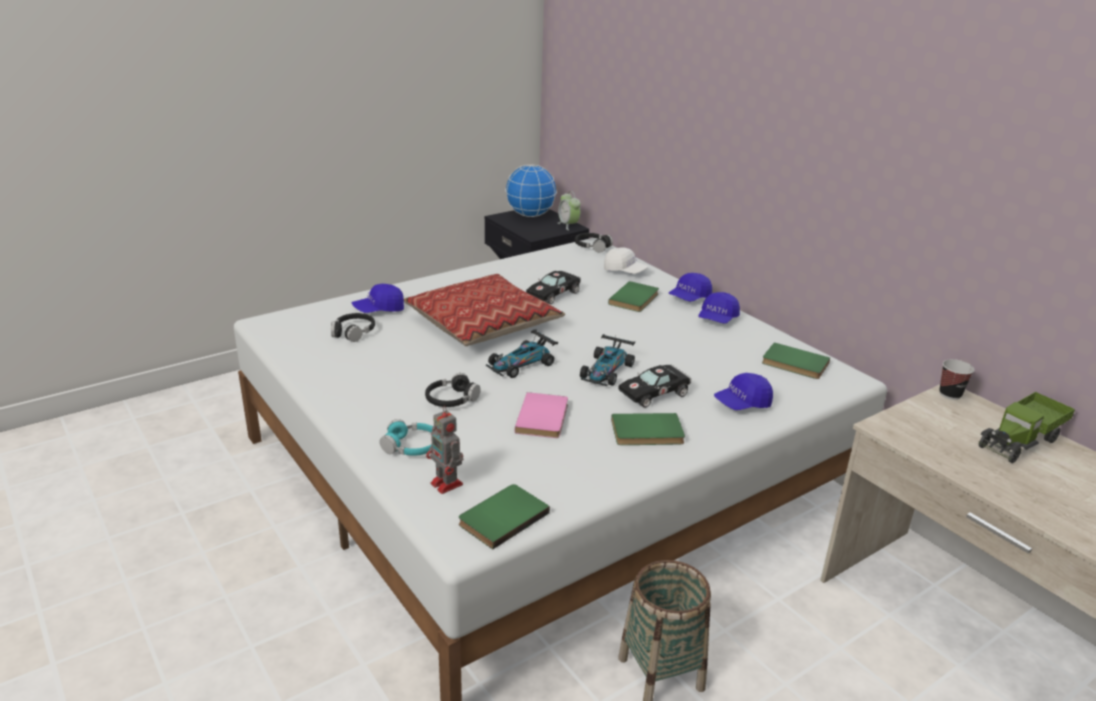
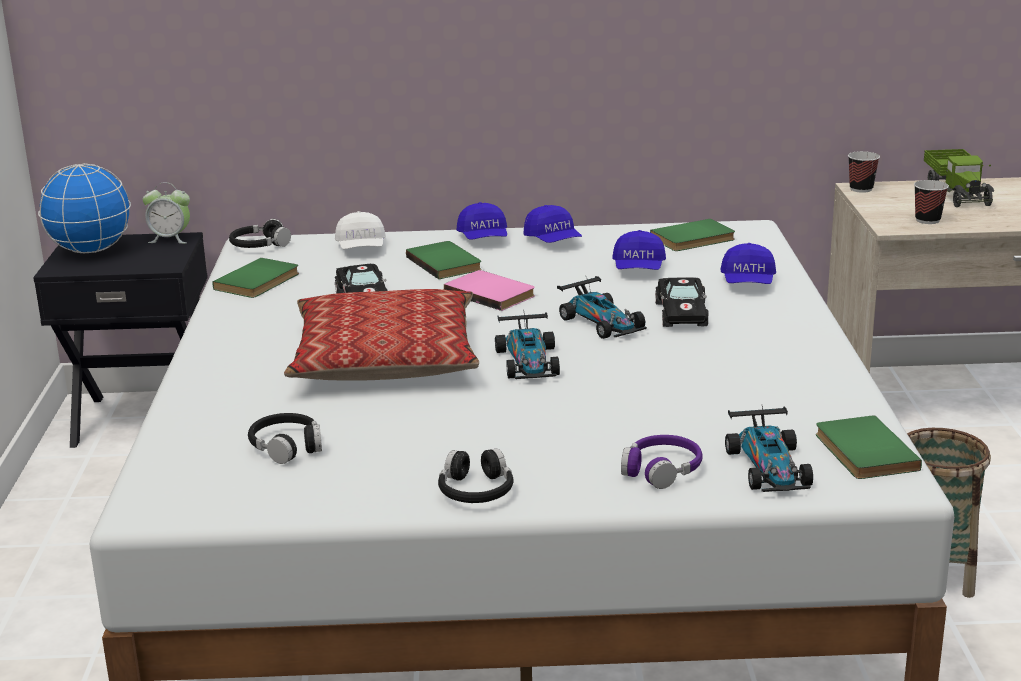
camera: 55 degrees left, 5 degrees down
blue cap [352,284,404,313] -> blue cap moved to [612,230,666,270]
turquoise headphones [380,419,433,456] -> purple headphones [621,435,703,489]
black headphones [425,373,481,407] -> black headphones moved to [438,448,513,503]
toy robot [426,406,463,494] -> toy car [725,406,813,492]
pink book [515,392,568,438] -> pink book moved to [444,270,535,311]
white cap [604,247,649,274] -> white cap turned 105 degrees clockwise [335,211,386,249]
green book [611,413,685,445] -> green book moved to [213,258,299,298]
none -> cup [914,180,949,224]

